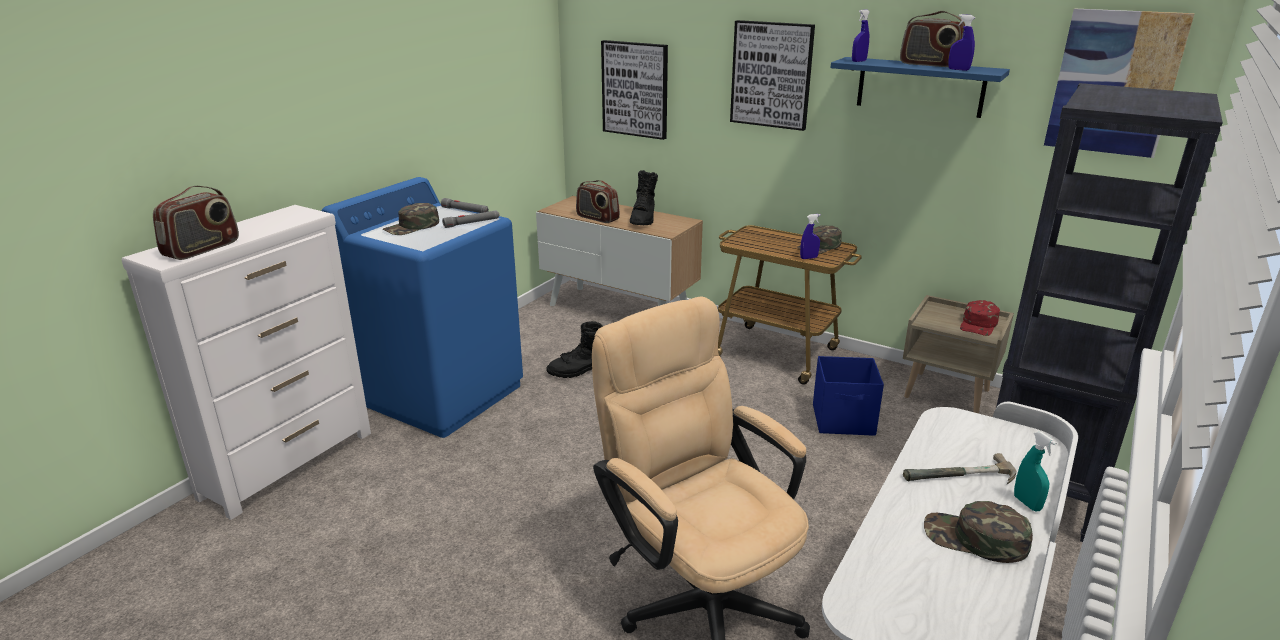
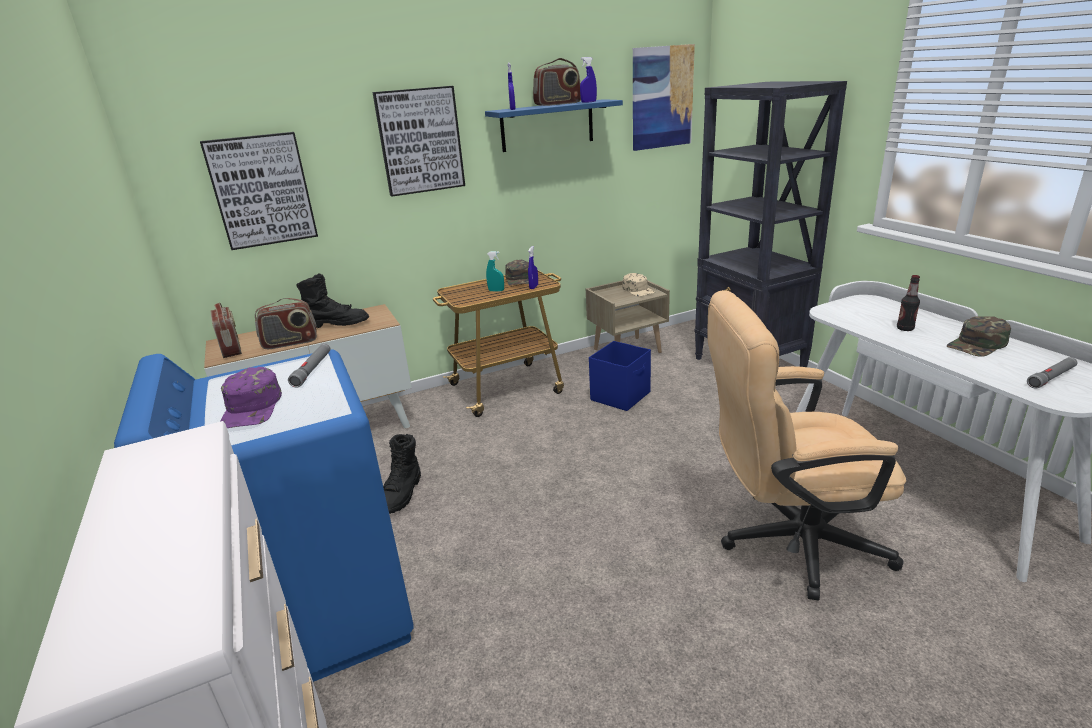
camera: 55 degrees left, 0 degrees up
radio [153,186,239,260] -> radio moved to [210,303,242,358]
green cap [383,203,439,235] -> purple cap [220,367,282,428]
grey flashlight [441,198,489,213] -> grey flashlight moved to [1027,357,1077,388]
black boot [630,170,658,225] -> black boot turned 45 degrees counterclockwise [296,274,369,328]
hammer [903,453,1017,484] -> bottle [897,275,920,331]
red cap [960,300,1000,336] -> beige cap [622,273,655,296]
turquoise spray bottle [1014,432,1057,511] -> turquoise spray bottle moved to [486,251,504,292]

